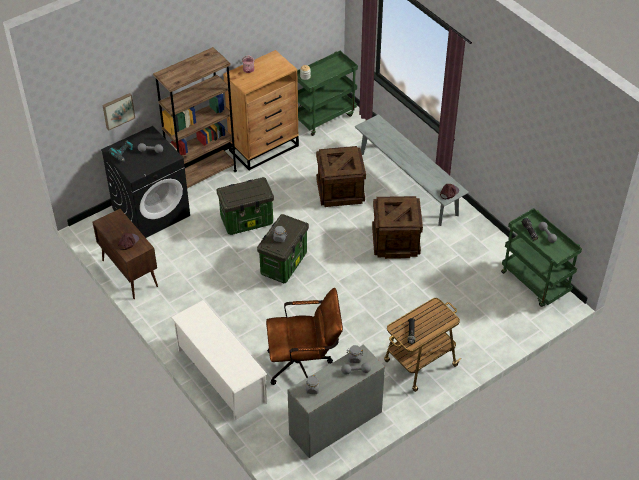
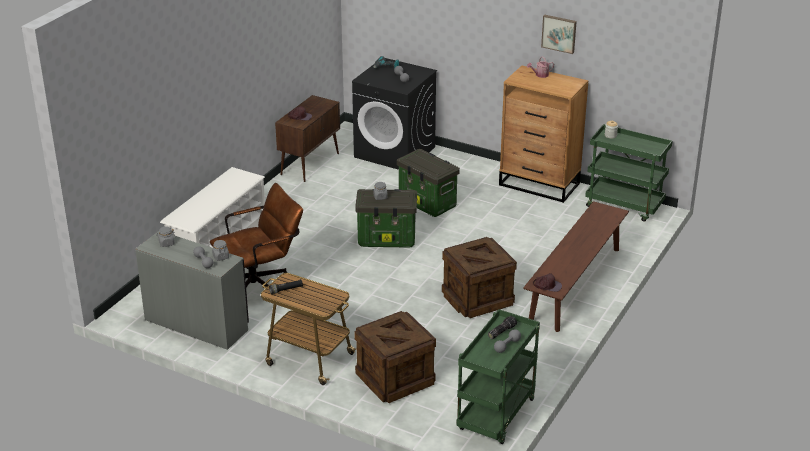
camera: 65 degrees right, 15 degrees down
picture [102,93,135,131] -> picture moved to [541,15,577,54]
brown bookcase [153,47,237,188] -> none
brown office chair [266,288,343,385] -> brown office chair turned 90 degrees counterclockwise [210,183,303,287]
crate [316,146,366,207] -> crate moved to [354,311,436,403]
grey bench [355,114,469,226] -> brown bench [523,201,629,332]

